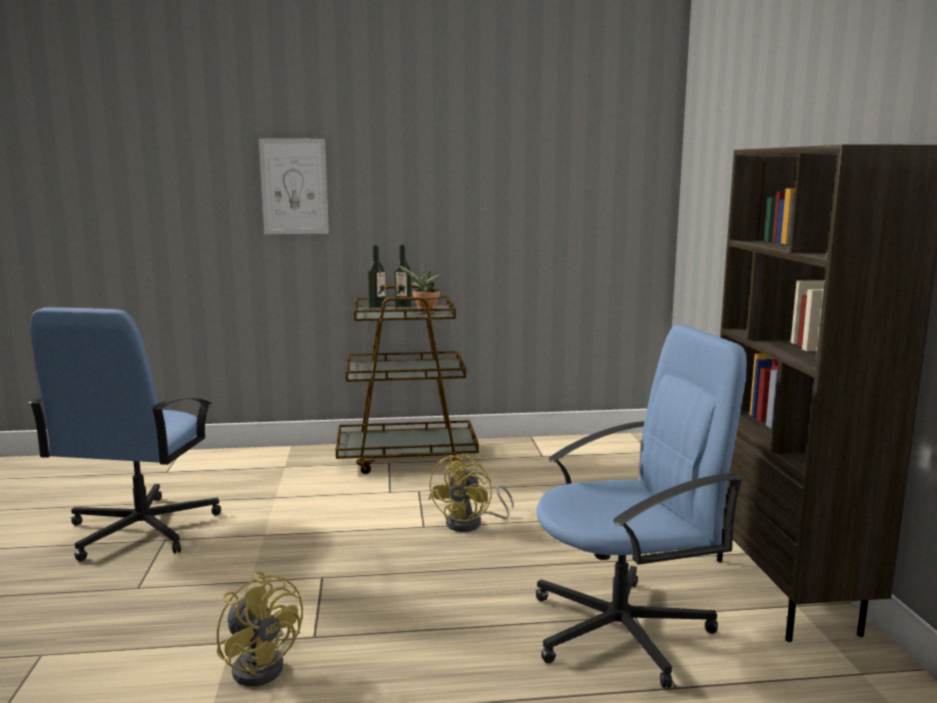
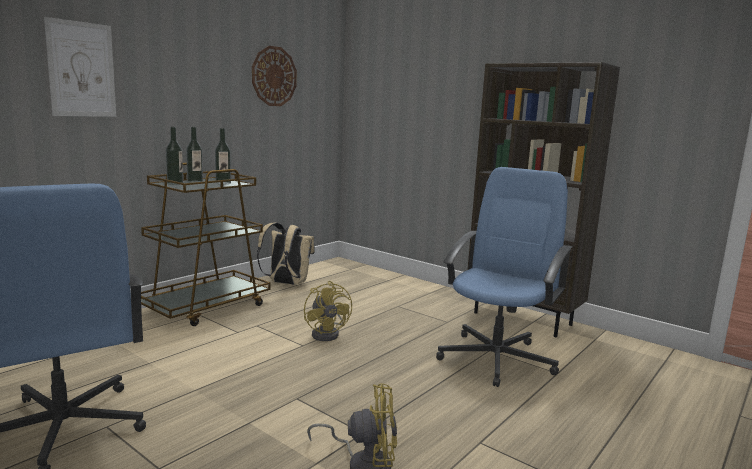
camera: 45 degrees left, 0 degrees up
potted plant [396,264,442,314] -> bottle [215,128,231,184]
none -> wall clock [252,46,297,106]
none -> beige backpack [257,222,315,285]

